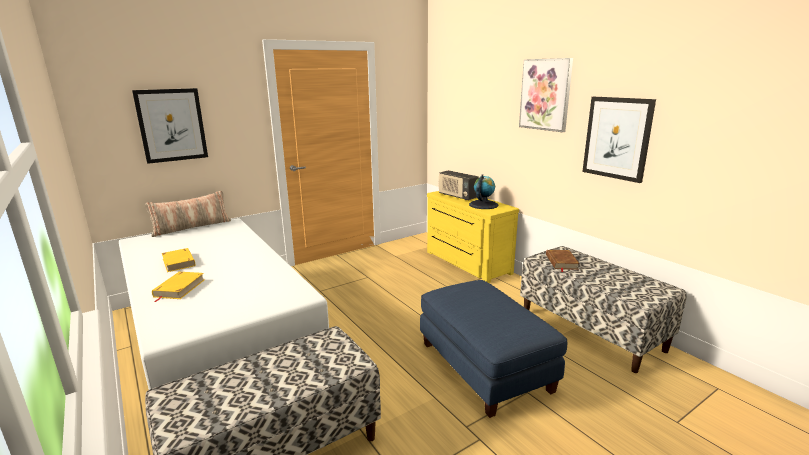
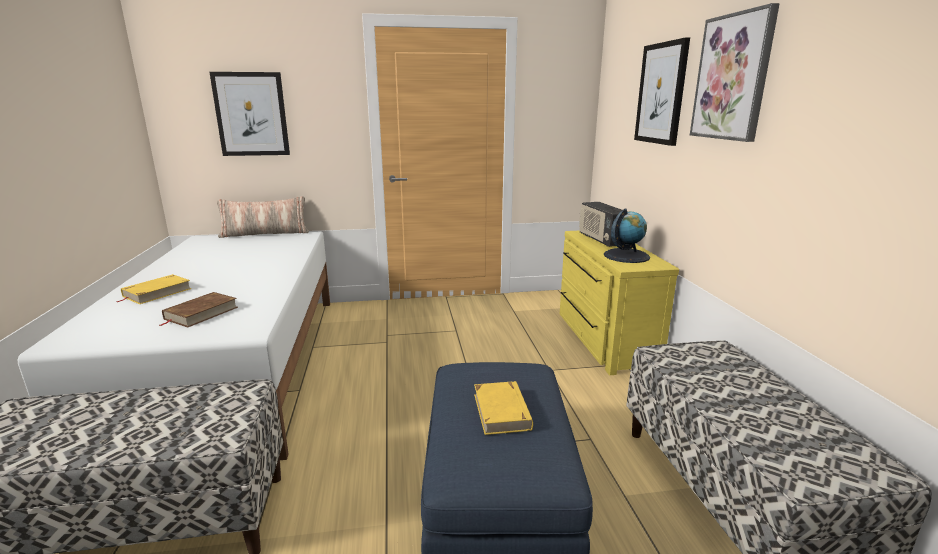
camera: 25 degrees right, 0 degrees up
yellow book [162,248,195,272] -> yellow book moved to [474,381,533,435]
brown book [546,250,580,272] -> brown book moved to [160,292,238,328]
picture [582,97,656,183] -> picture moved to [634,37,690,146]

